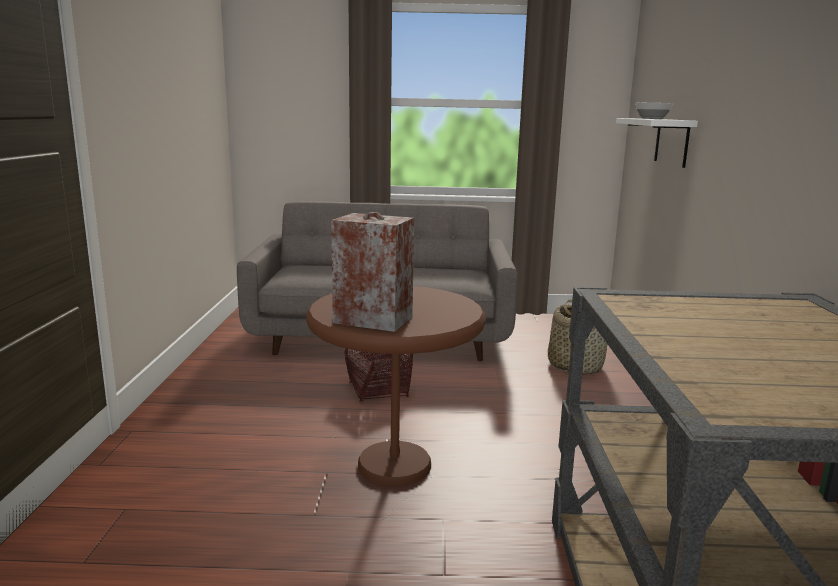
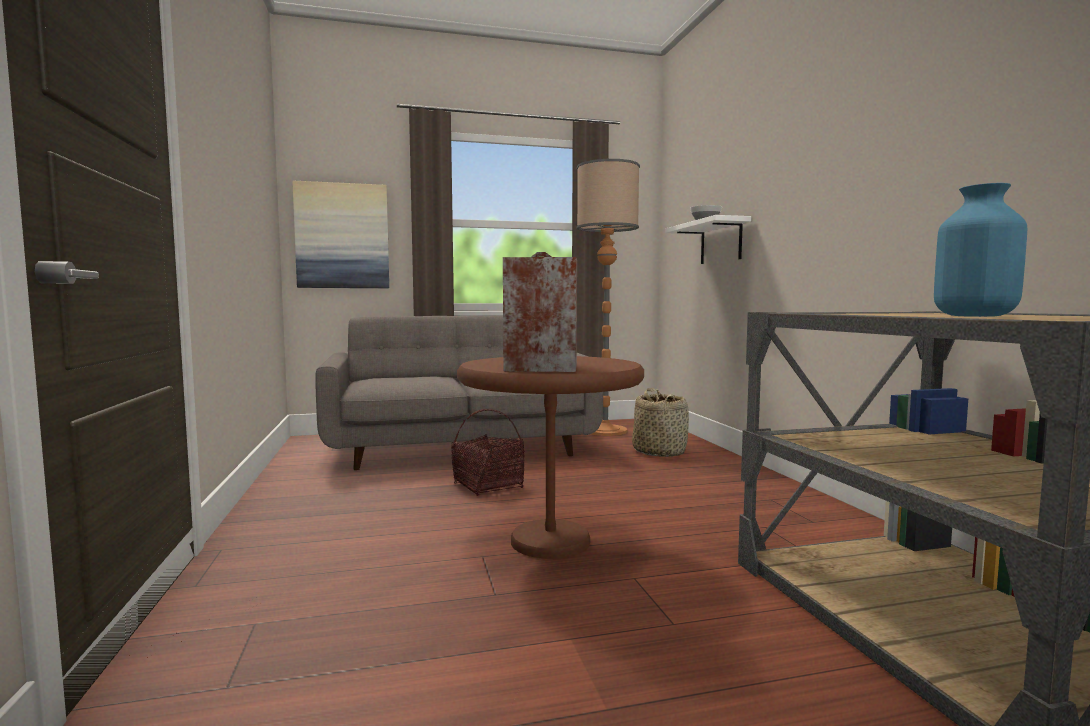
camera: 15 degrees left, 10 degrees down
none -> picture [292,181,389,288]
none -> floor lamp [576,159,640,436]
none -> blue vase [934,183,1027,317]

